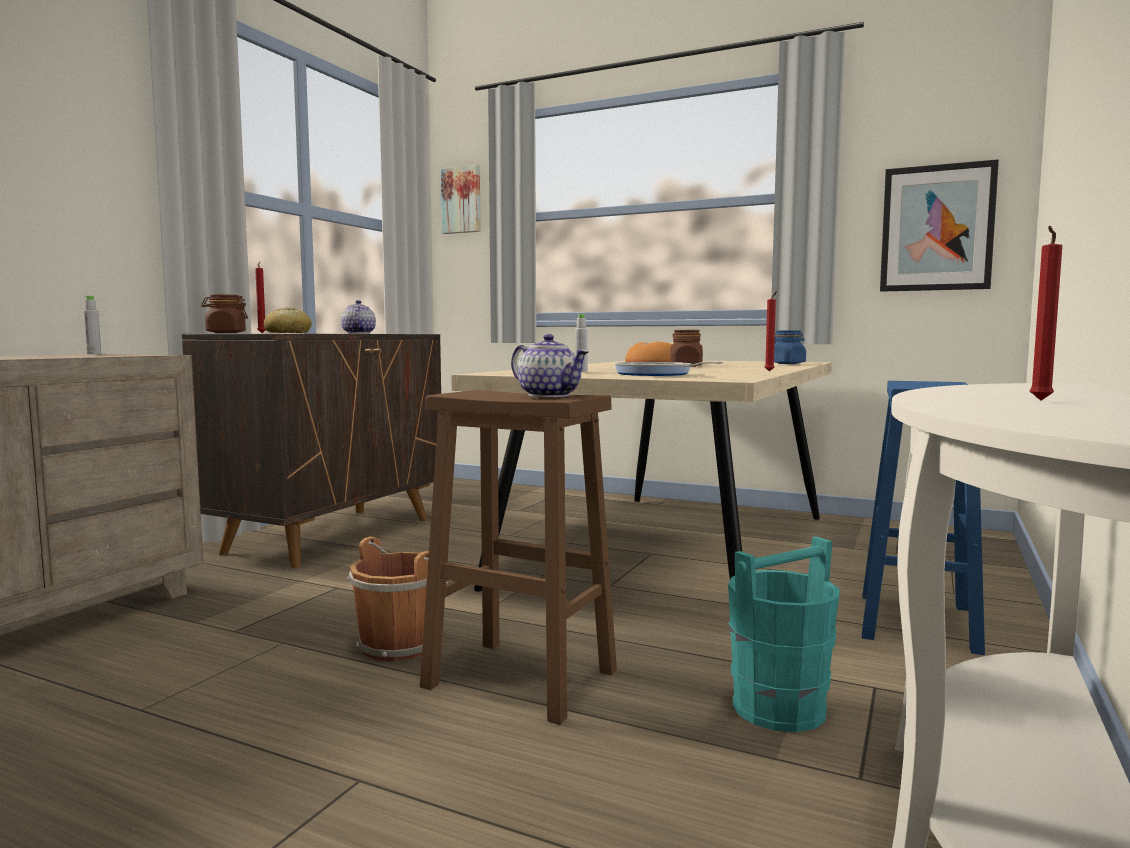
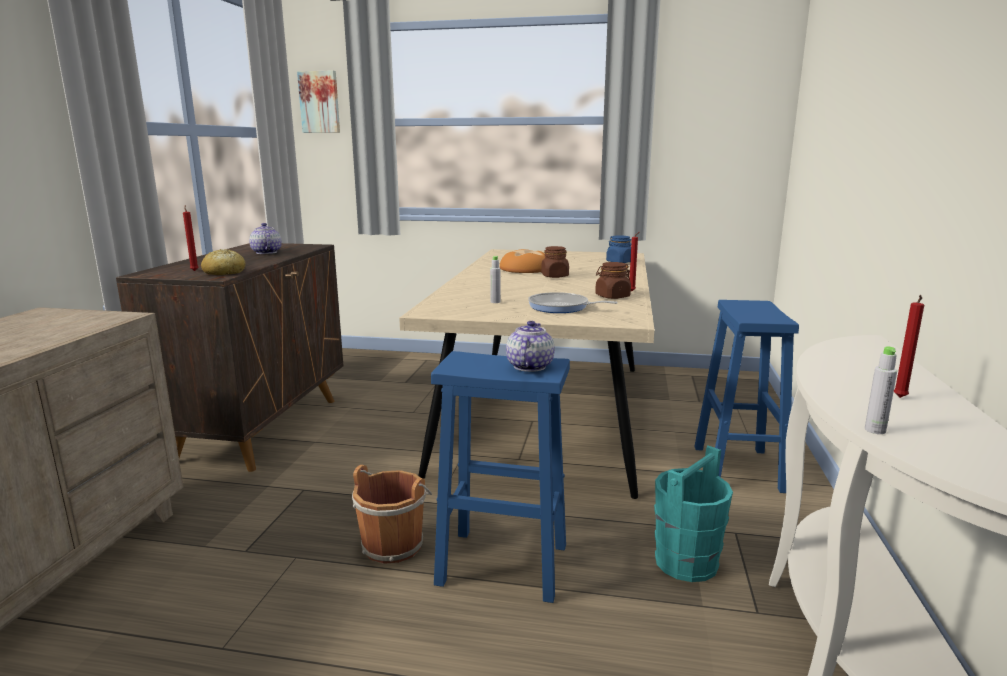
camera: 15 degrees left, 10 degrees up
grey bottle [84,296,101,354] -> grey bottle moved to [865,347,897,434]
brown jar [201,294,248,333] -> brown jar moved to [595,262,631,299]
brown stool [420,390,617,725] -> blue stool [431,351,570,603]
teapot [511,334,589,397] -> teapot turned 105 degrees counterclockwise [506,321,555,372]
picture [880,159,999,292] -> none

